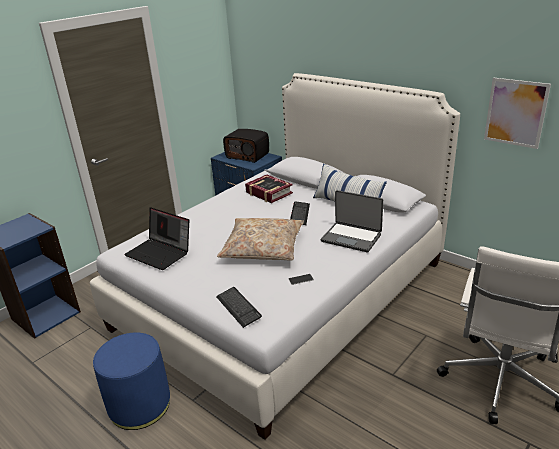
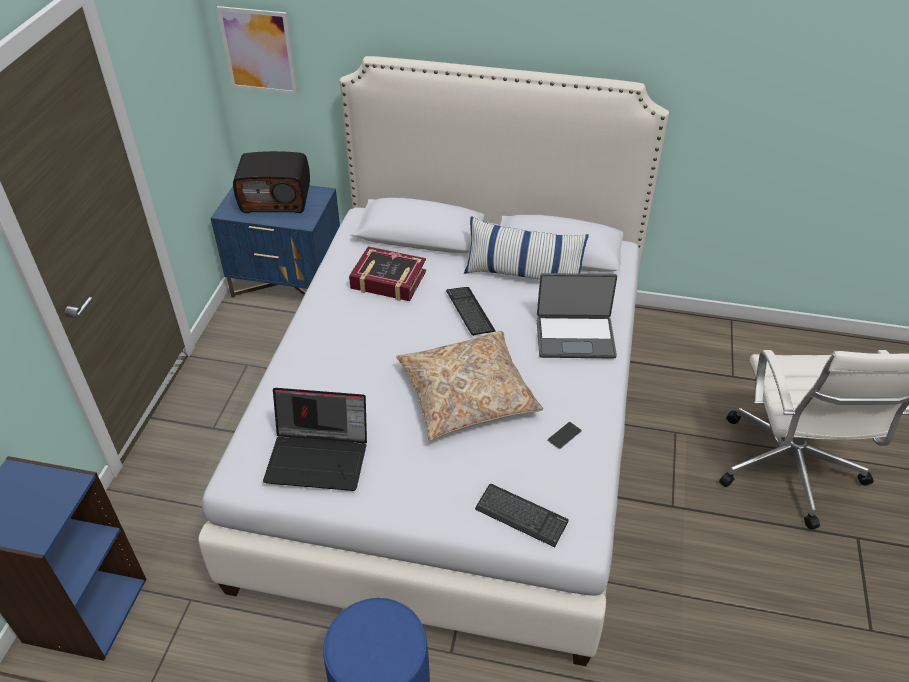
camera: 30 degrees left, 15 degrees up
picture [484,77,551,149] -> picture moved to [217,6,298,95]

